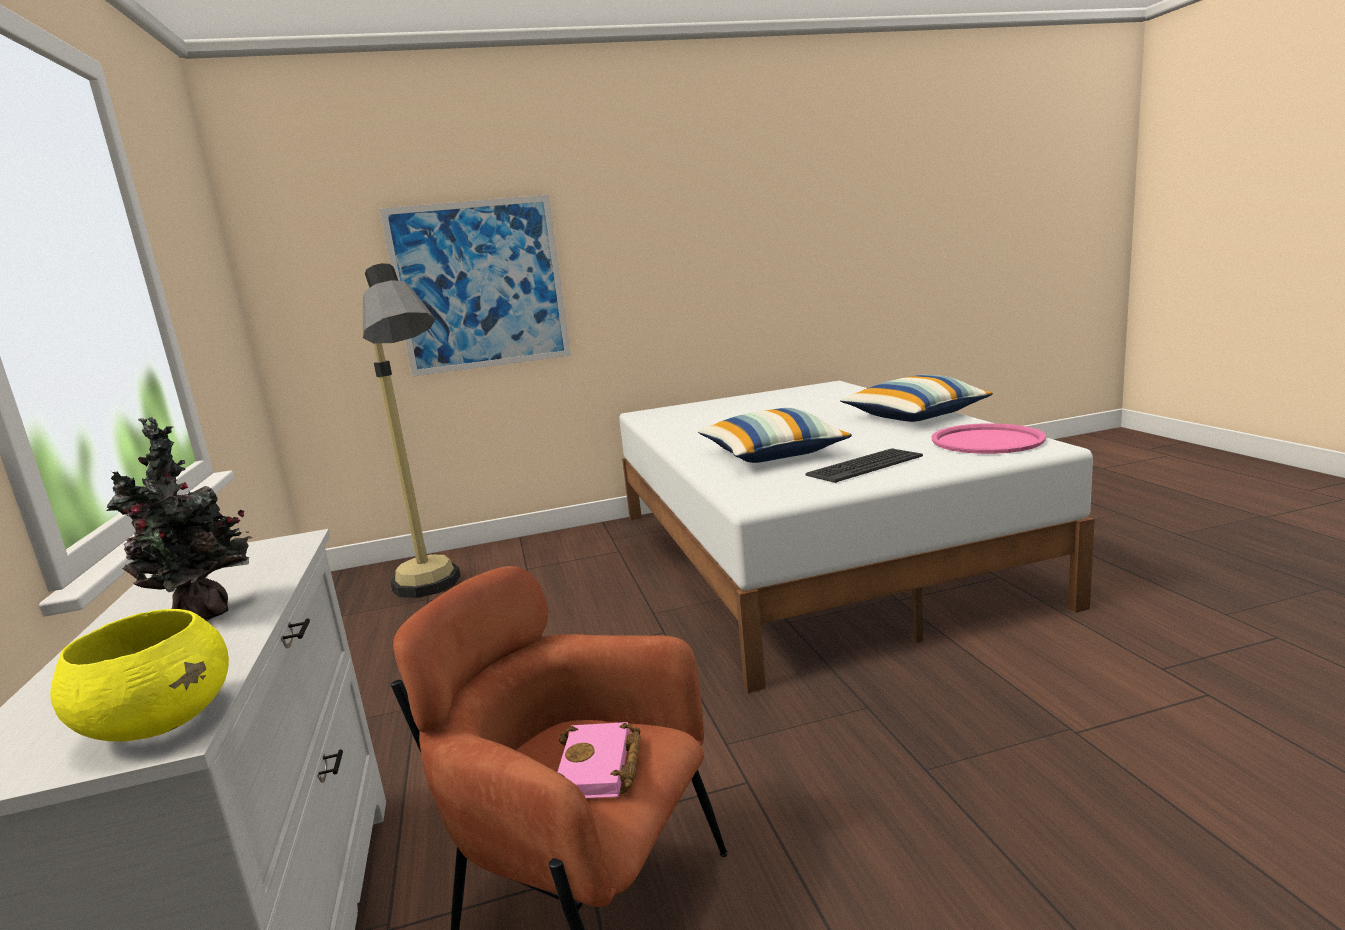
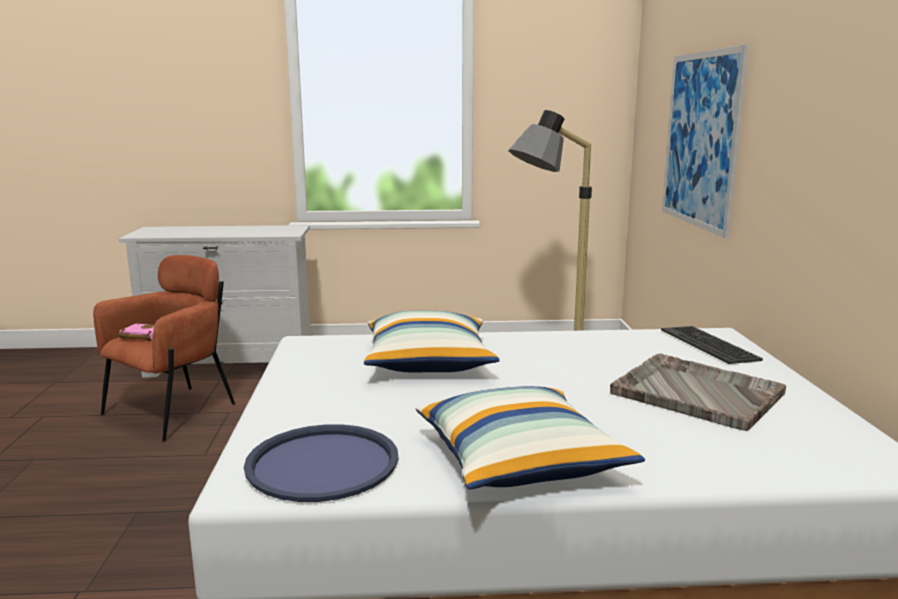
camera: 100 degrees right, 0 degrees up
yellow bowl [50,609,229,742] -> none
potted plant [107,417,252,621] -> none
keyboard [805,448,923,483] -> keyboard moved to [661,326,763,364]
pink tray [931,423,1046,454] -> blue tray [244,424,398,502]
none -> grey tray [610,354,787,431]

